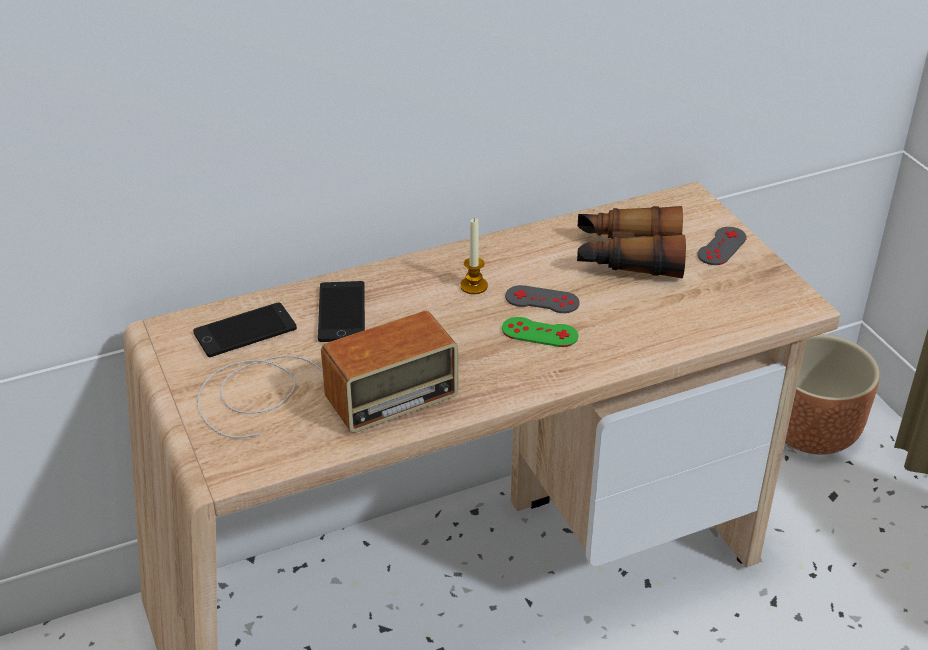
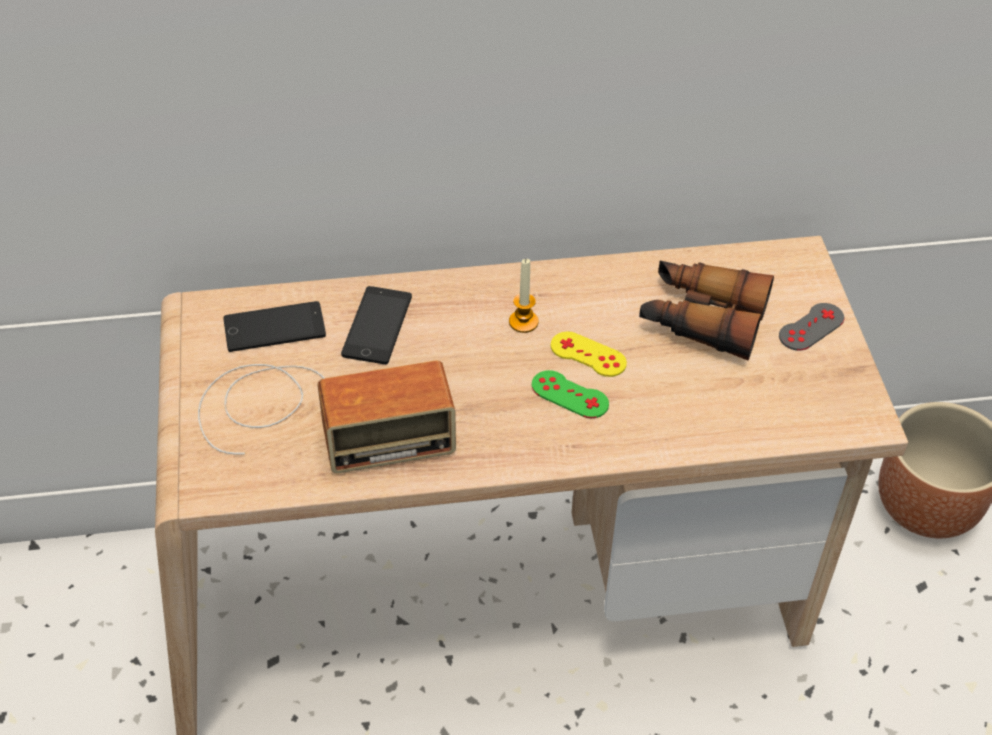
camera: 15 degrees right, 10 degrees up
grey game controller [505,285,580,313] -> yellow game controller [551,332,627,377]

